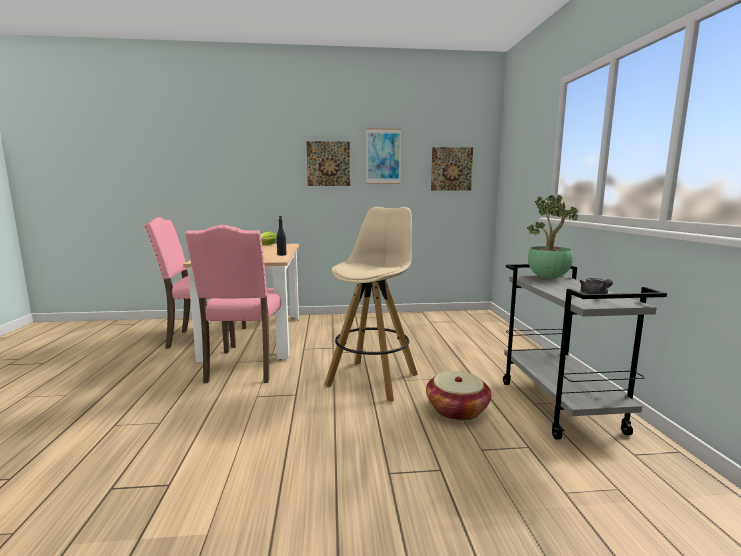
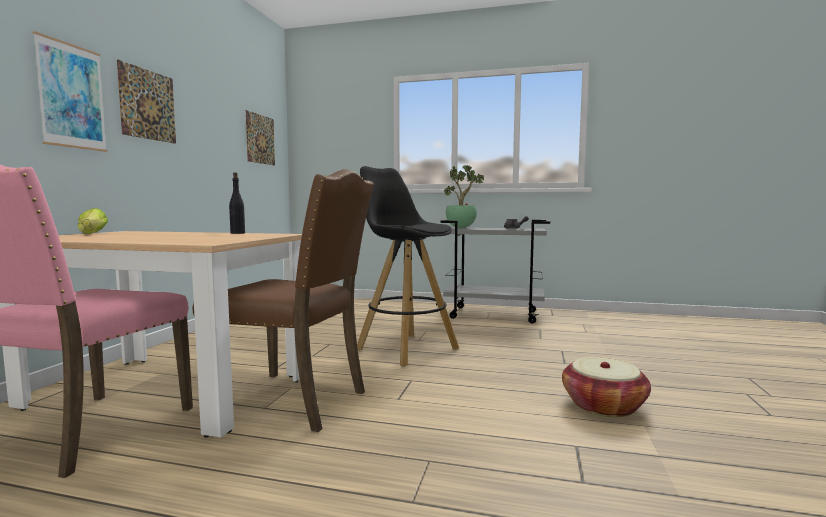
camera: 70 degrees left, 5 degrees down
pink chair [185,225,288,383] -> brown chair [193,169,374,432]
beige stool [324,207,418,402] -> black stool [357,166,459,366]
picture [366,128,402,184] -> picture moved to [33,31,107,152]
basket [426,371,491,421] -> basket moved to [562,357,651,417]

